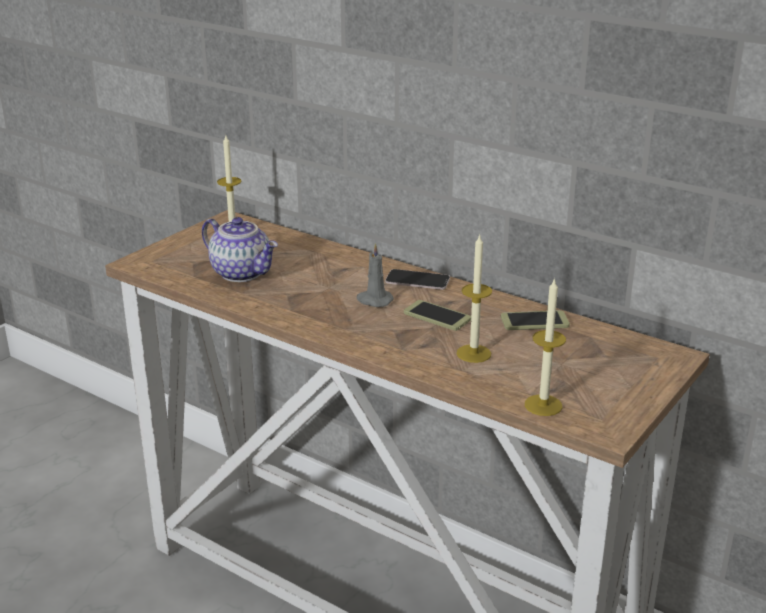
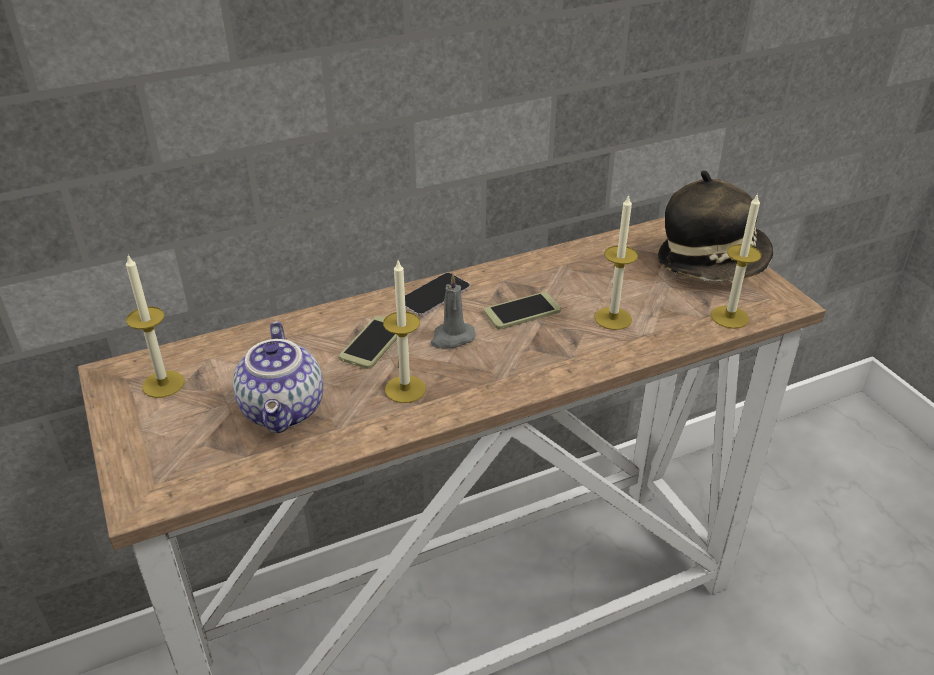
camera: 60 degrees left, 10 degrees up
teapot [202,217,278,282] -> teapot turned 105 degrees clockwise [233,321,323,433]
phone [501,310,570,330] -> phone moved to [339,316,397,369]
none -> candle [383,261,426,403]
none -> hat [658,170,773,281]

